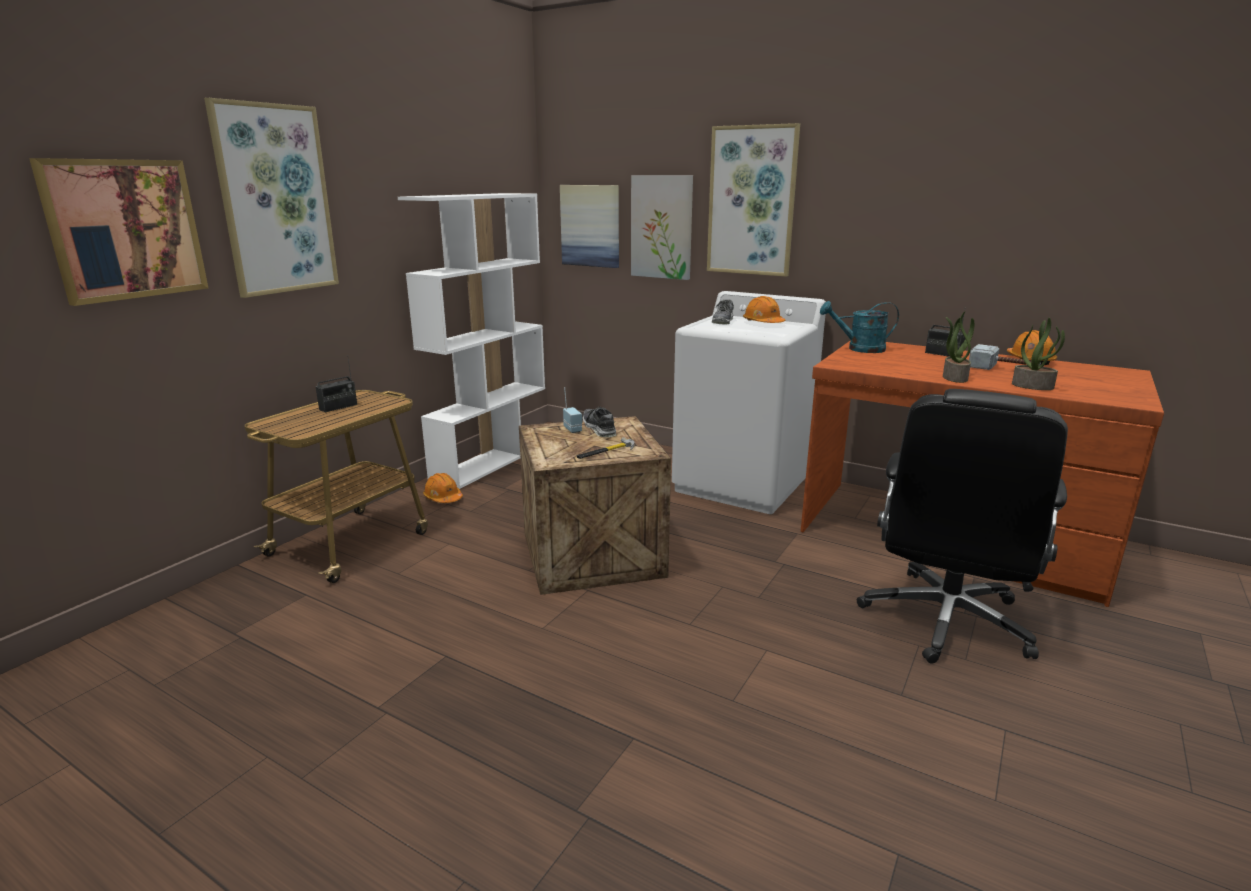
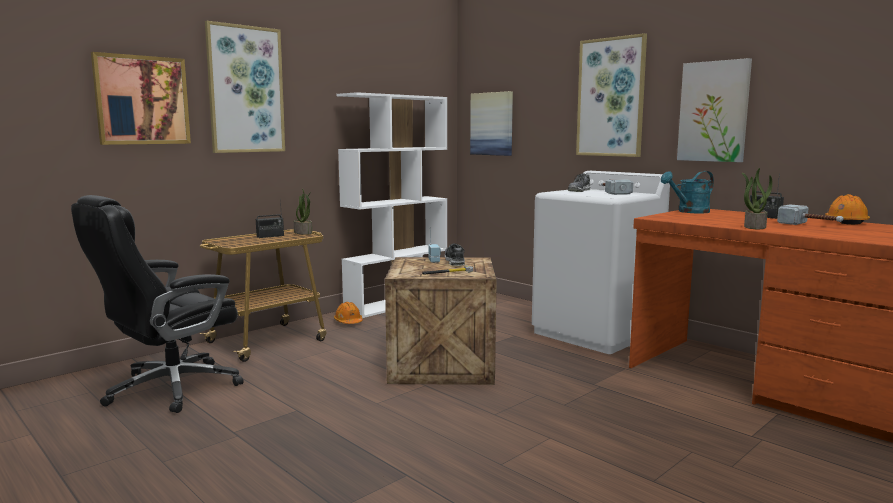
camera: 15 degrees right, 10 degrees down
picture [631,175,693,280] -> picture moved to [677,58,752,162]
orange hard hat [743,296,785,323] -> hammer [601,179,633,195]
turquoise watering can [820,301,899,353] -> turquoise watering can turned 45 degrees counterclockwise [661,171,714,213]
black office chair [857,389,1068,664] -> black office chair moved to [71,195,243,413]
potted plant [1012,318,1065,390] -> potted plant moved to [294,189,312,235]

